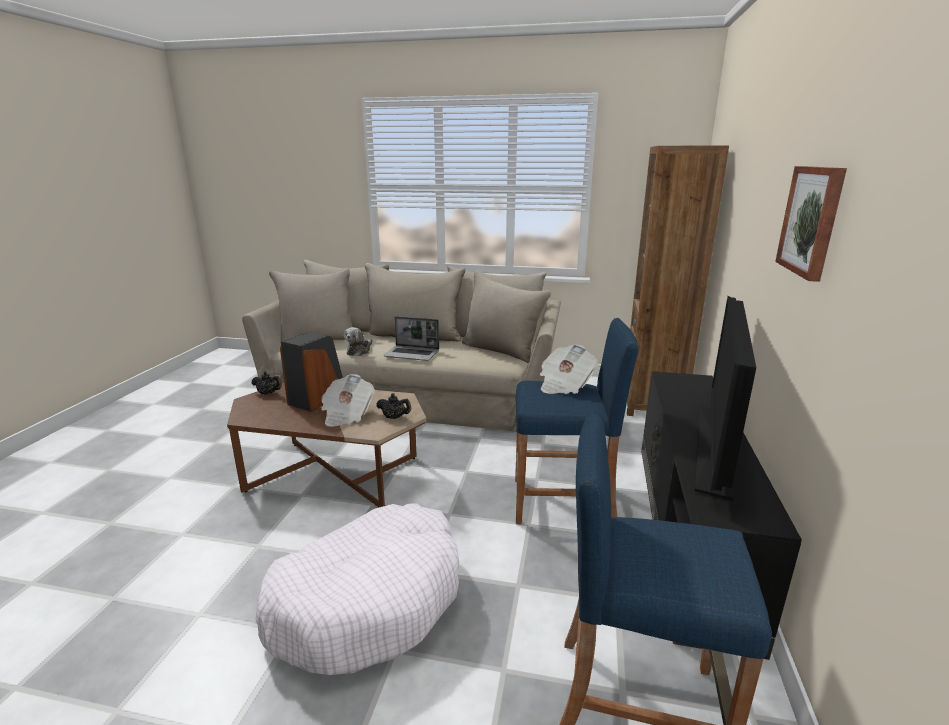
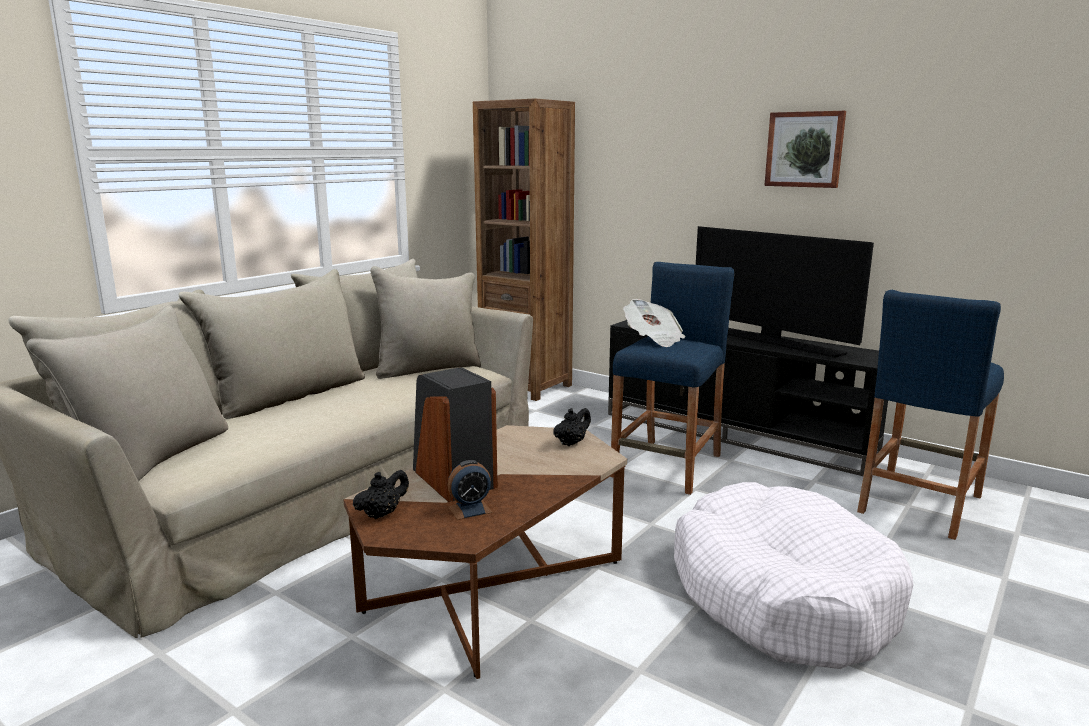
camera: 65 degrees left, 5 degrees down
newspaper [321,374,375,427] -> none
plush toy [344,327,373,356] -> none
laptop [384,316,439,361] -> none
none -> alarm clock [448,460,493,520]

